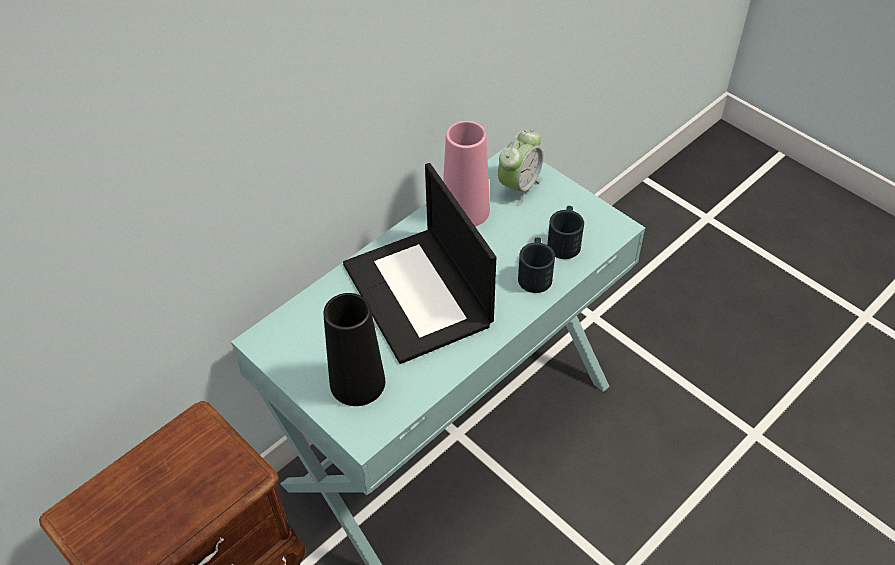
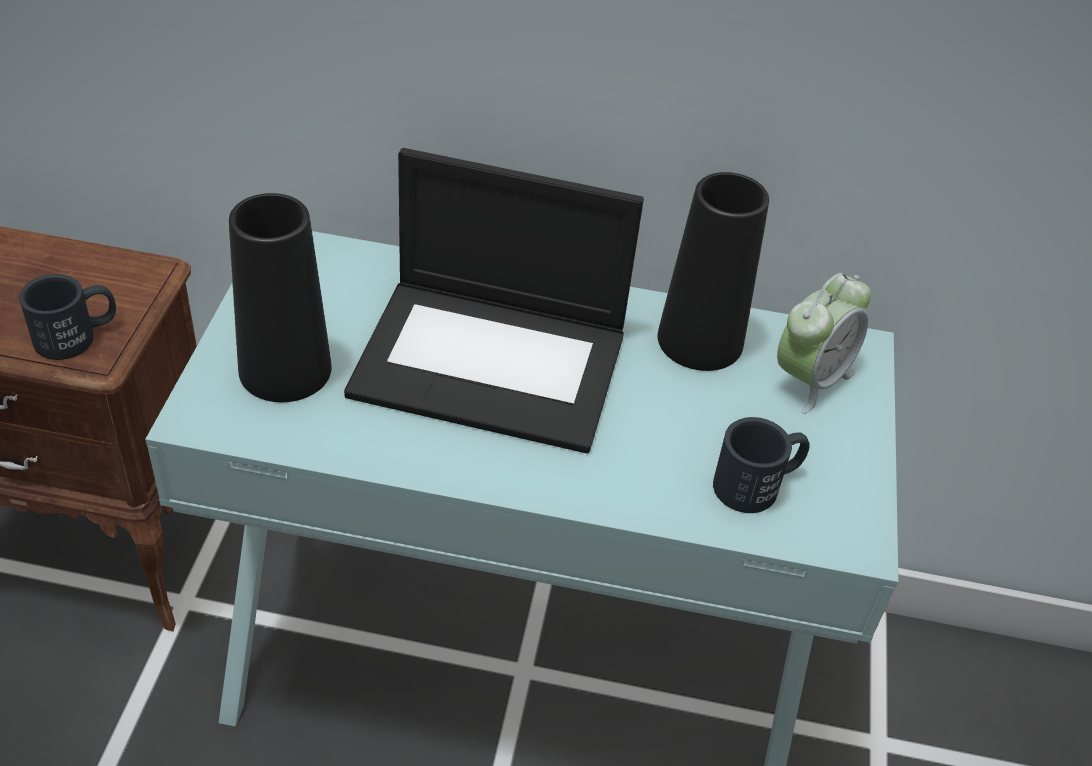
camera: 50 degrees right, 5 degrees down
laptop [343,163,496,364] -> laptop turned 105 degrees counterclockwise [344,148,644,453]
pink vase [443,121,490,227] -> black vase [658,172,769,371]
alarm clock [498,129,543,206] -> alarm clock turned 45 degrees counterclockwise [777,273,871,414]
black mug [518,237,555,293] -> black mug moved to [19,274,116,360]

